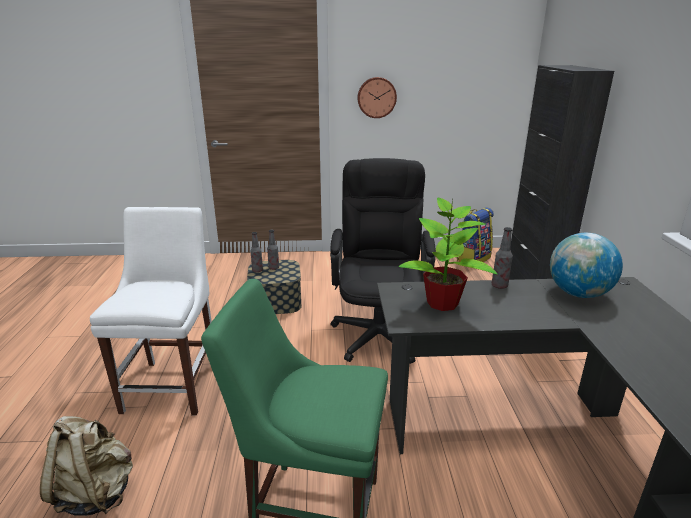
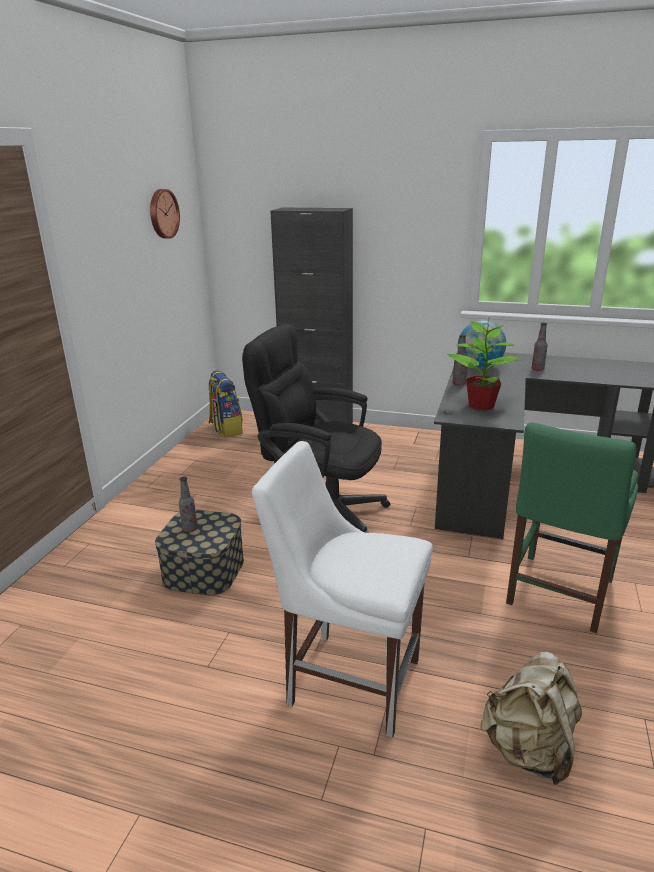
camera: 70 degrees left, 0 degrees up
bottle [251,232,263,273] -> bottle moved to [532,322,548,371]
wall clock [357,77,397,118] -> wall clock moved to [150,189,180,239]

